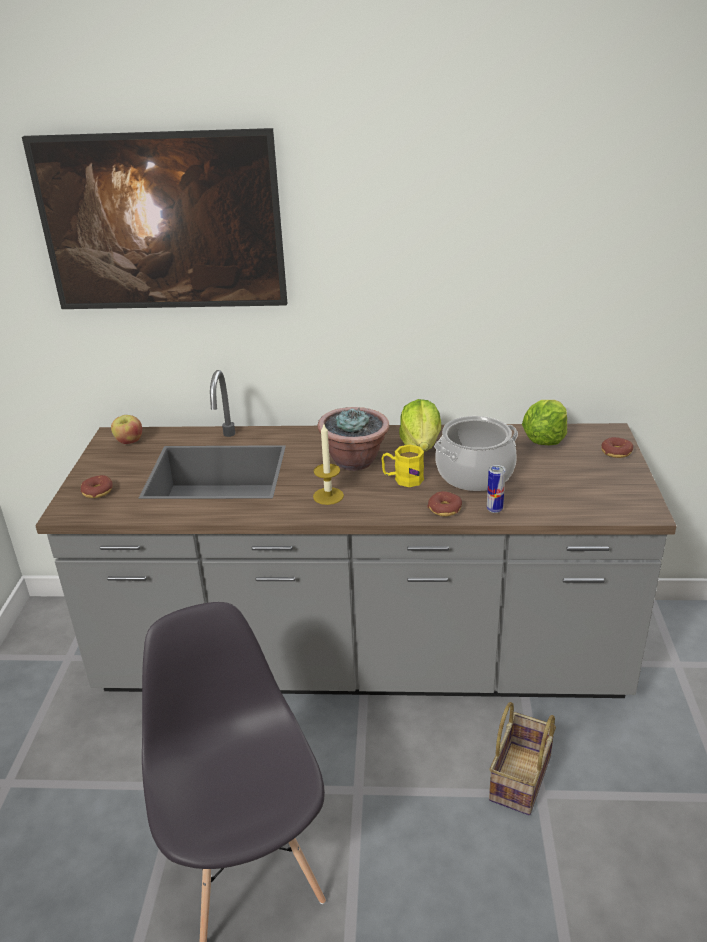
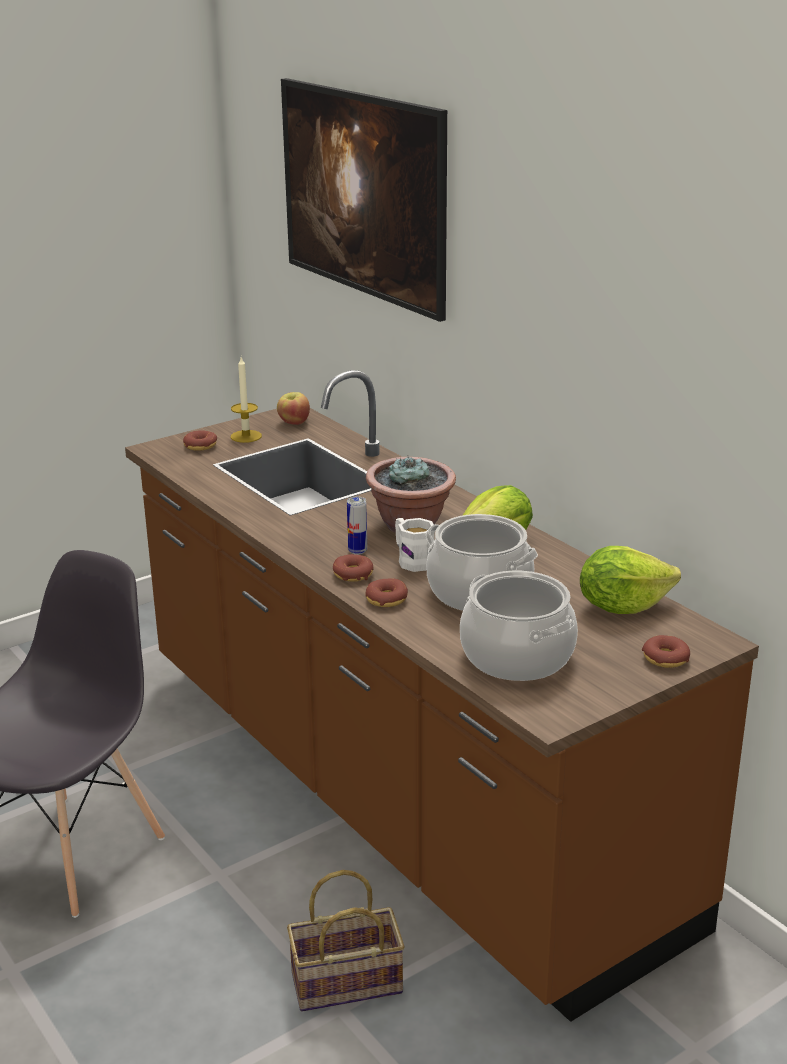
camera: 50 degrees right, 5 degrees down
grey counter [35,370,676,698] -> brown counter [125,370,759,1022]
candle [313,424,344,505] -> candle moved to [231,357,262,443]
yellow mug [381,444,424,487] -> white mug [395,518,435,572]
can [487,465,506,513] -> can moved to [347,496,367,555]
none -> donut [333,554,374,582]
none -> cooking pot [460,571,578,681]

